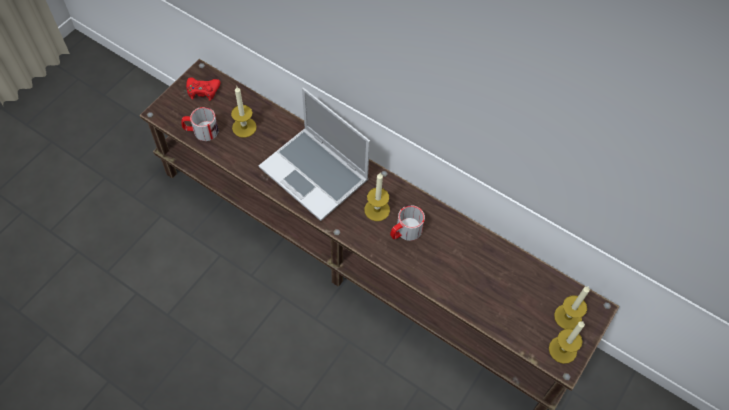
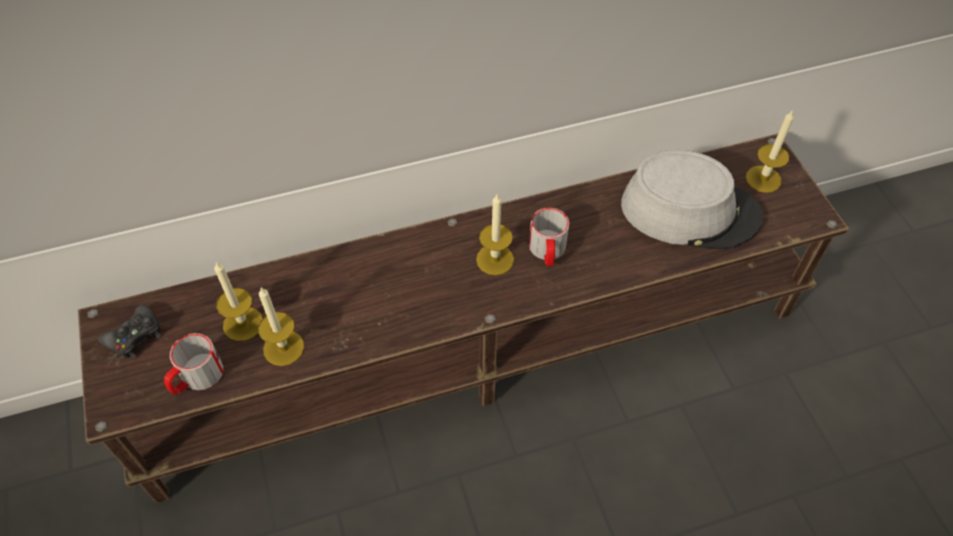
camera: 50 degrees left, 5 degrees down
red game controller [186,78,221,101] -> black game controller [98,304,161,359]
laptop [259,88,370,221] -> none
candle [549,321,585,364] -> candle moved to [258,287,304,366]
none -> grey hat [621,150,763,250]

